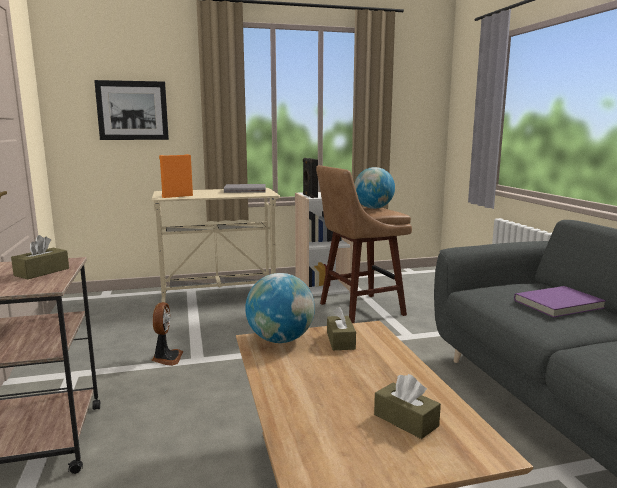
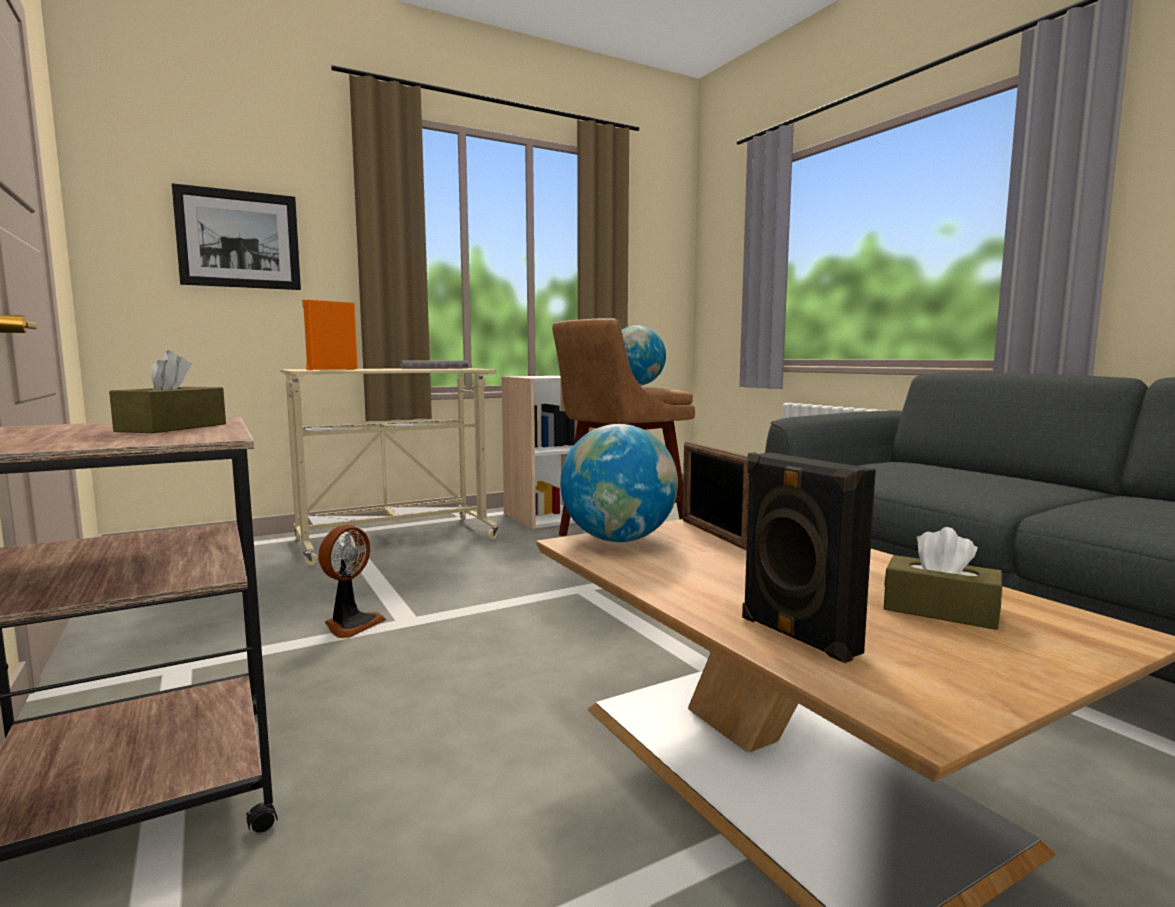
camera: 15 degrees left, 5 degrees down
fan [151,302,183,366] -> fan turned 45 degrees clockwise [318,525,386,638]
black speaker [303,158,318,198] -> black speaker moved to [742,452,876,663]
brown tissue box [327,307,356,350] -> picture frame [682,442,749,551]
purple book [514,286,606,317] -> none

